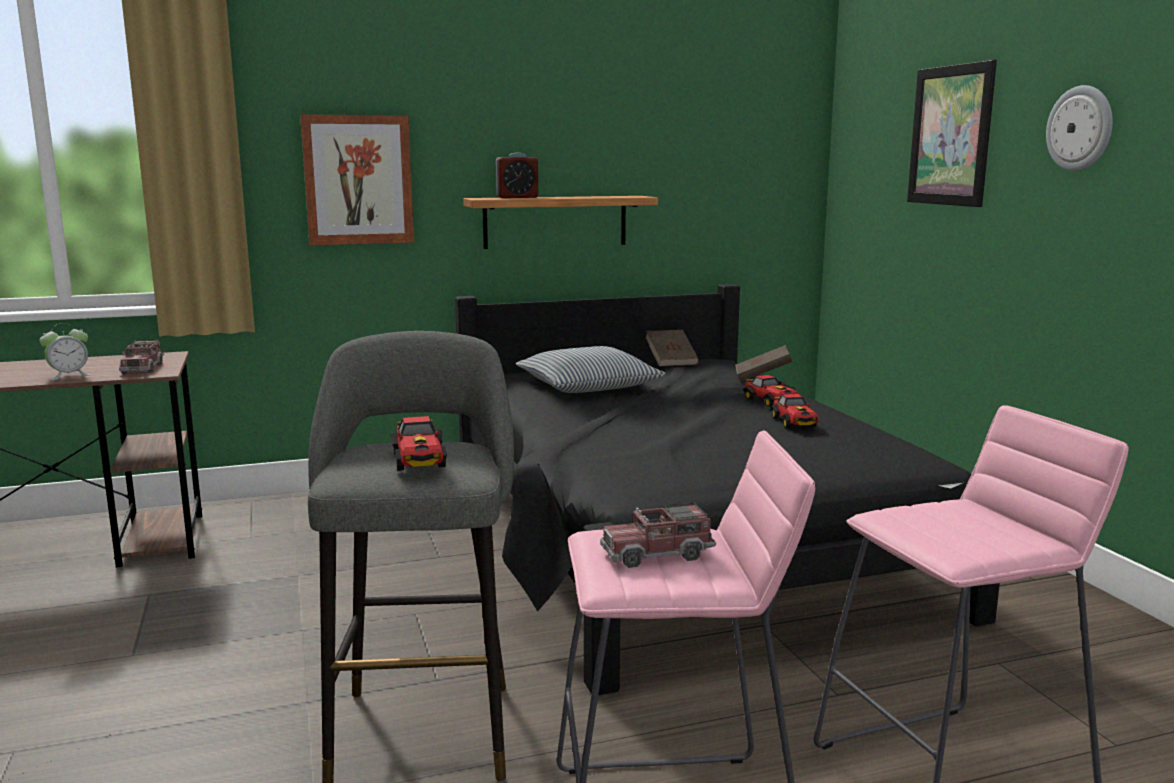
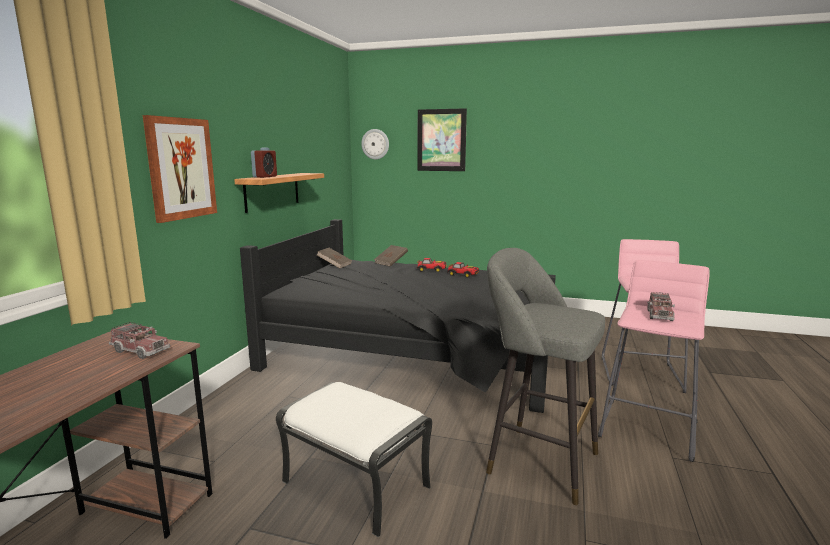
camera: 55 degrees left, 0 degrees up
alarm clock [39,323,90,380] -> none
toy car [390,416,447,471] -> none
pillow [516,346,666,393] -> none
wall clock [1046,85,1113,171] -> wall clock moved to [361,129,389,159]
none -> white ottoman [276,382,432,537]

